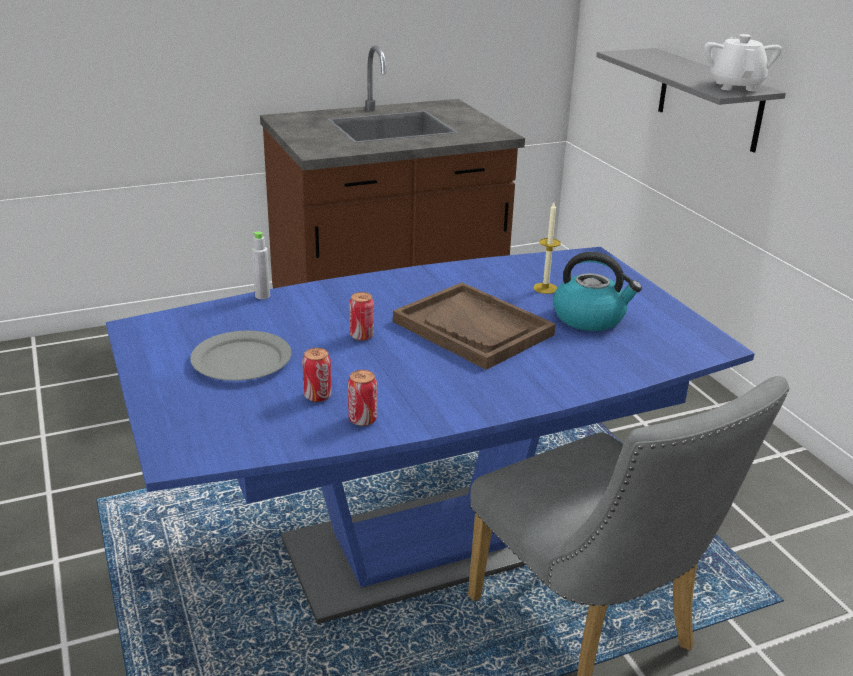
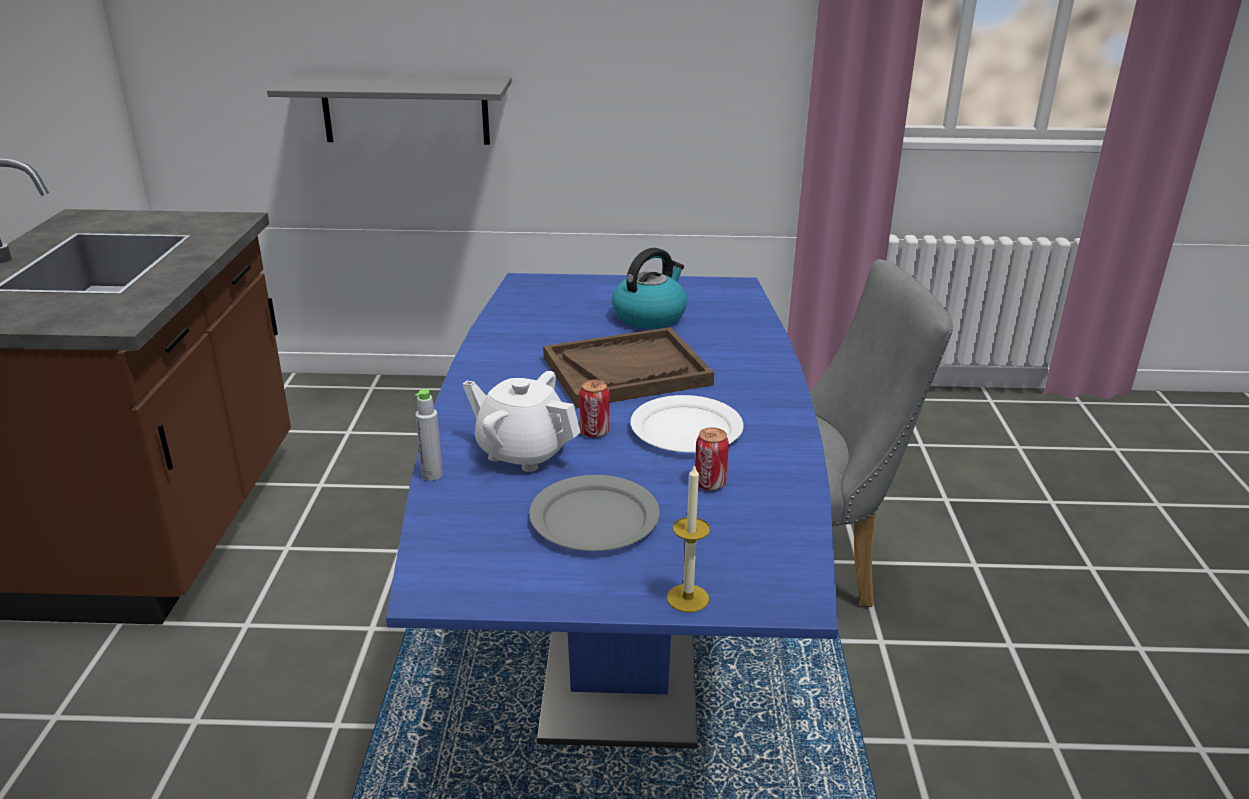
camera: 65 degrees left, 0 degrees up
can [348,370,377,426] -> none
candle [533,203,561,294] -> candle moved to [667,464,710,612]
white teapot [704,34,782,91] -> white teapot moved to [462,371,581,472]
none -> white plate [630,395,744,452]

